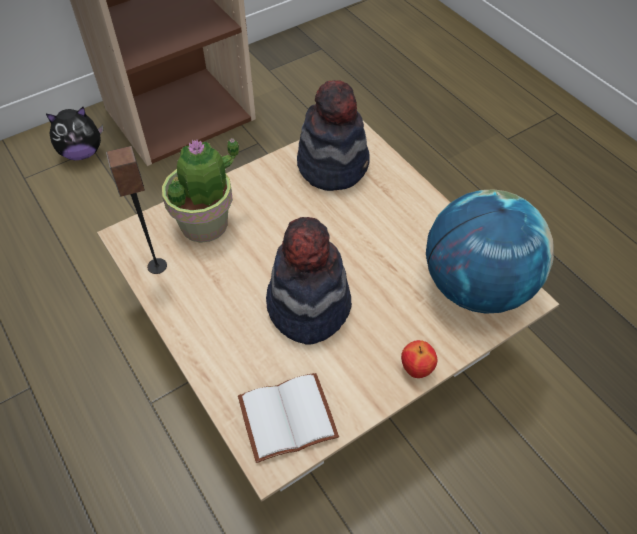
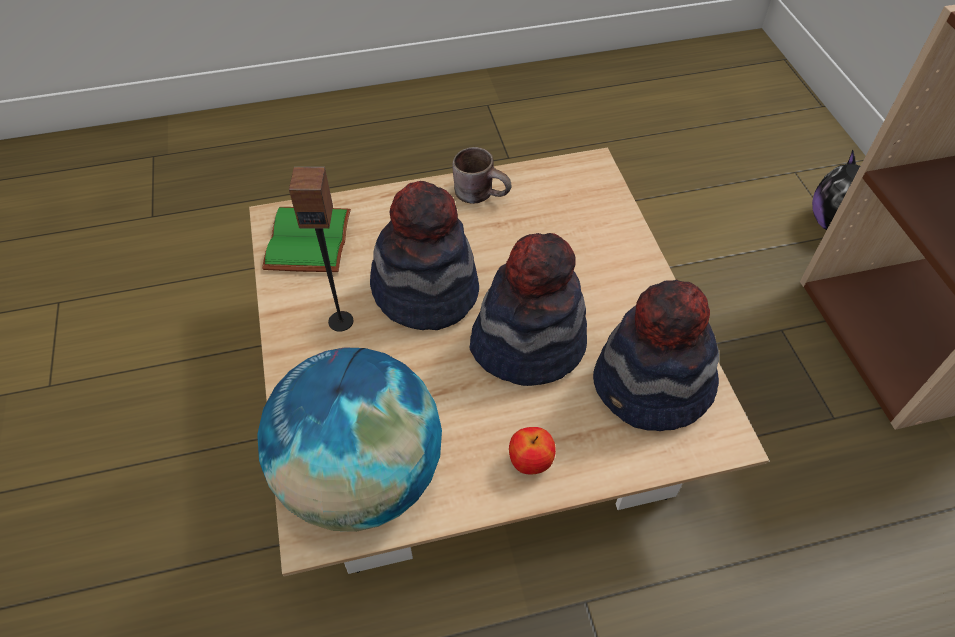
camera: 110 degrees right, 0 degrees up
speaker [106,146,167,274] -> speaker moved to [289,167,353,332]
potted plant [162,138,239,243] -> none
white book [238,373,339,463] -> green book [262,207,351,272]
apple [401,340,438,378] -> apple moved to [509,427,556,474]
none -> brown mug [452,147,512,204]
none -> hat [470,233,587,386]

